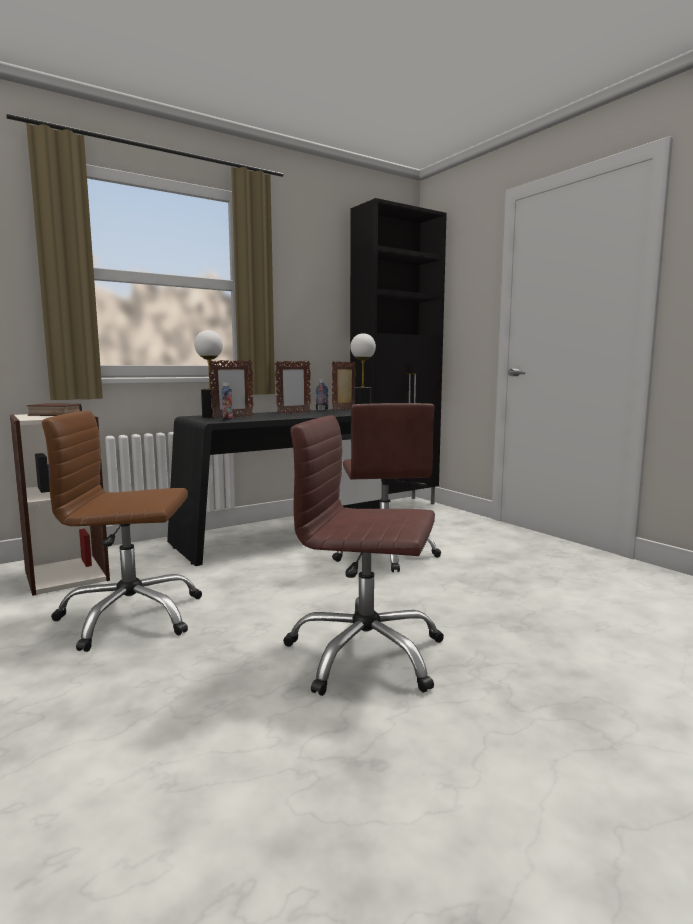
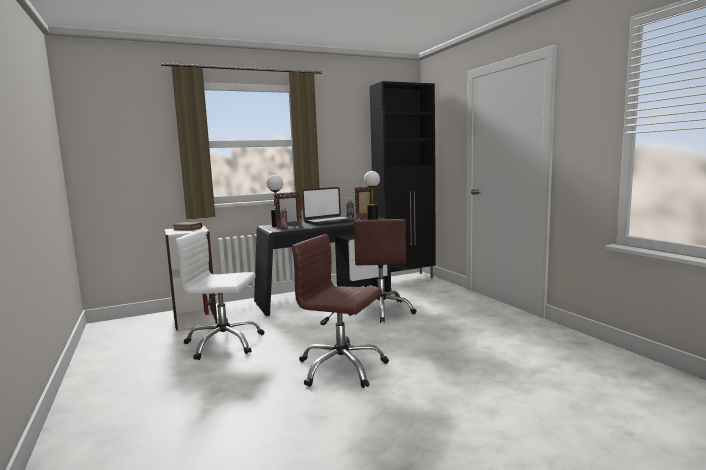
camera: 10 degrees right, 0 degrees up
brown office chair [42,411,202,652] -> white office chair [175,230,264,360]
picture frame [275,361,311,414] -> laptop [302,187,356,226]

